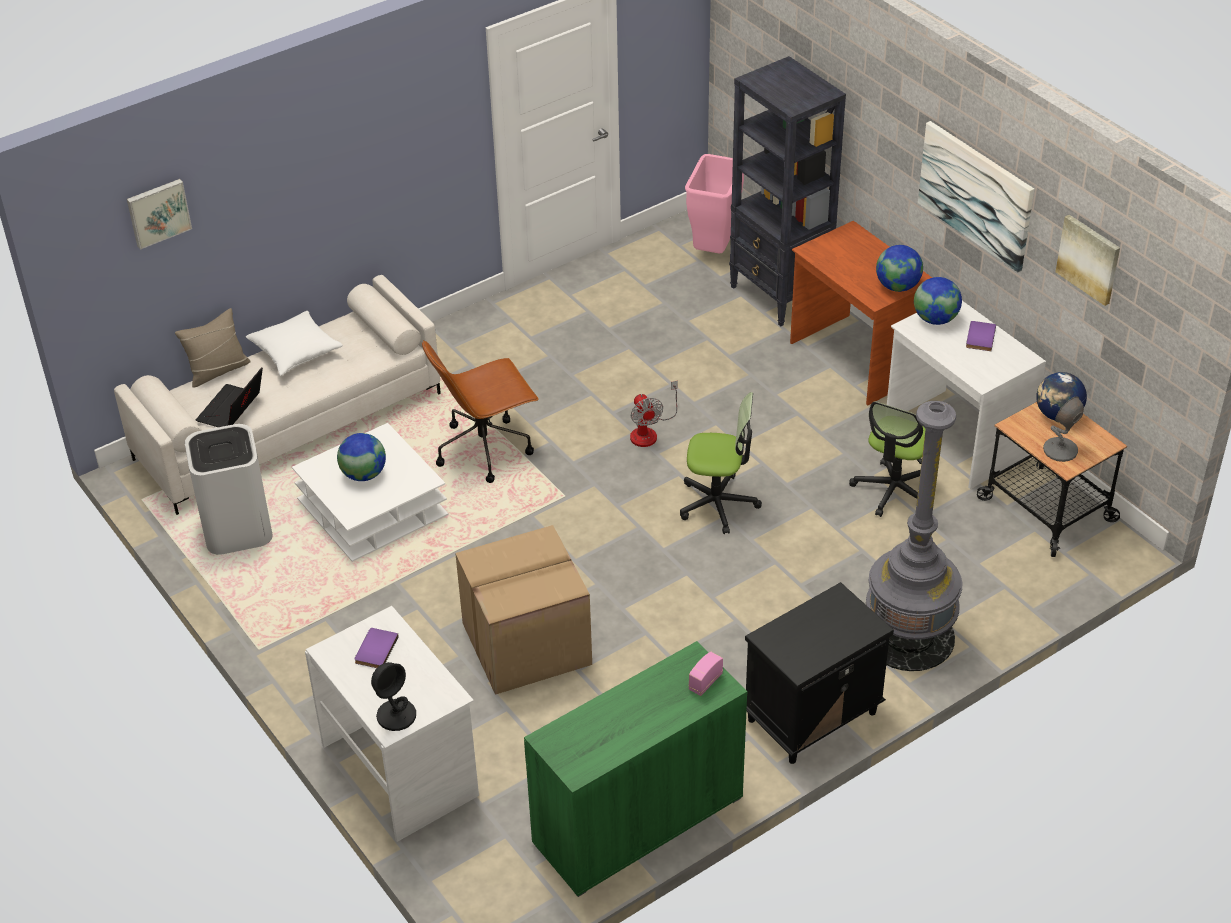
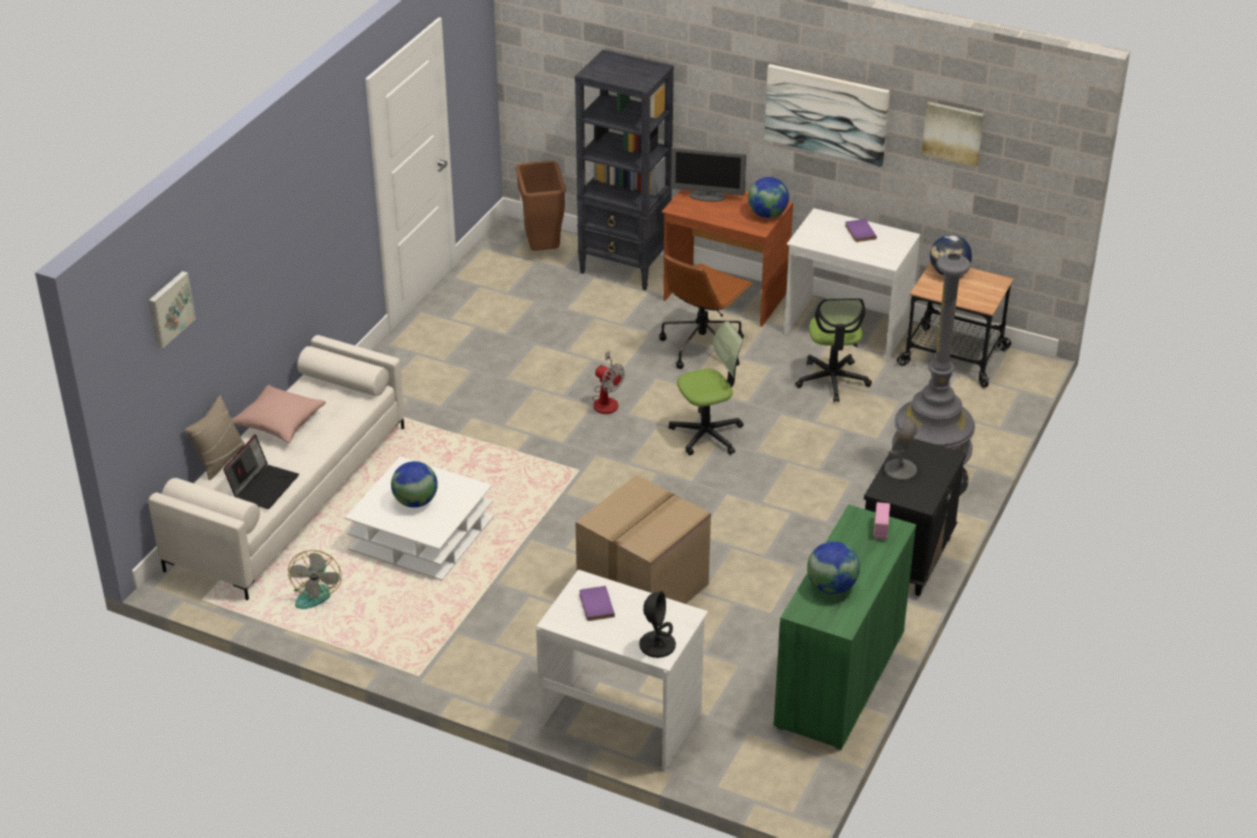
camera: 30 degrees left, 5 degrees down
white trash can [185,424,273,555] -> fan [288,550,342,609]
laptop [196,367,263,427] -> laptop turned 150 degrees counterclockwise [223,435,299,509]
white pillow [246,311,343,376] -> pink pillow [232,385,326,443]
brown office chair [422,340,539,483] -> brown office chair moved to [659,254,753,369]
pink trash can [685,154,744,253] -> brown trash can [516,161,566,251]
globe [914,277,962,325] -> globe moved to [807,541,860,594]
grey table lamp [1043,396,1084,462] -> grey table lamp moved to [884,416,918,481]
none -> monitor [671,147,746,202]

